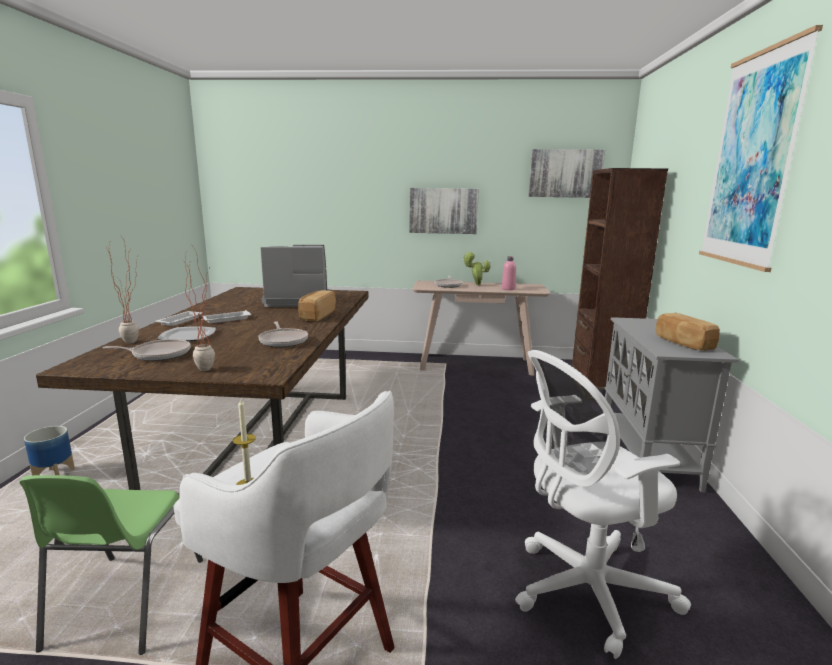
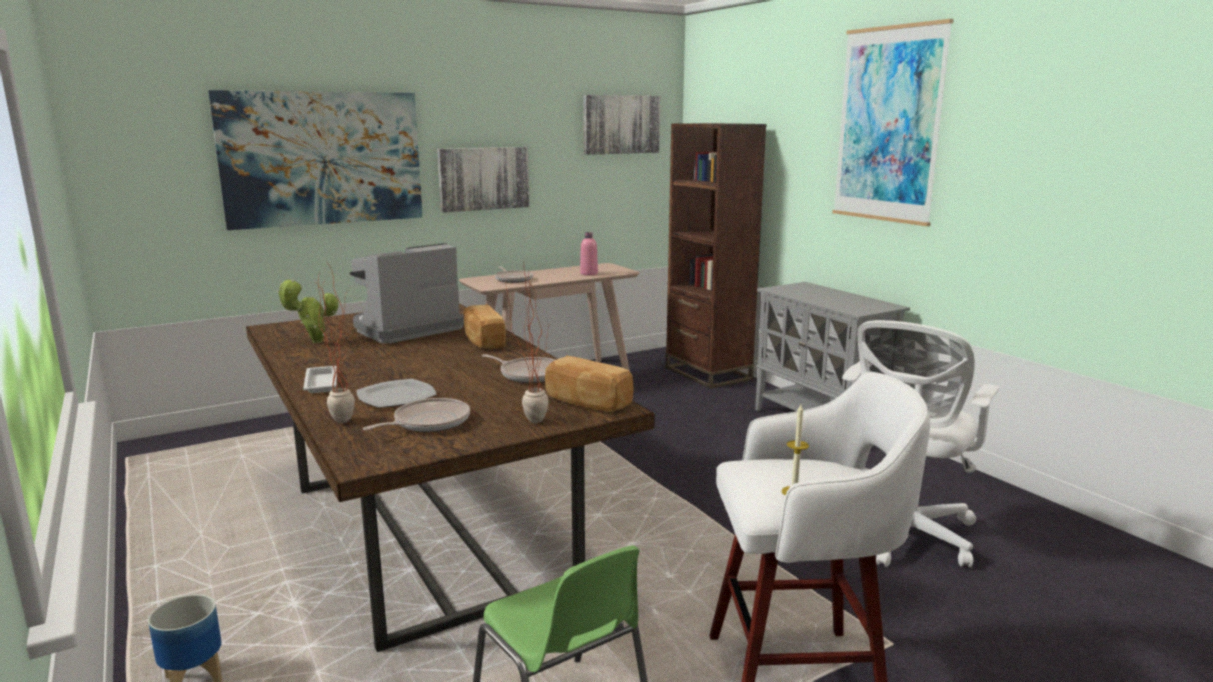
camera: 35 degrees left, 0 degrees up
white tray [201,310,252,323] -> none
potted plant [463,252,490,285] -> potted plant moved to [277,280,339,344]
bread [656,313,720,351] -> bread moved to [545,356,634,412]
none -> picture [208,90,423,230]

